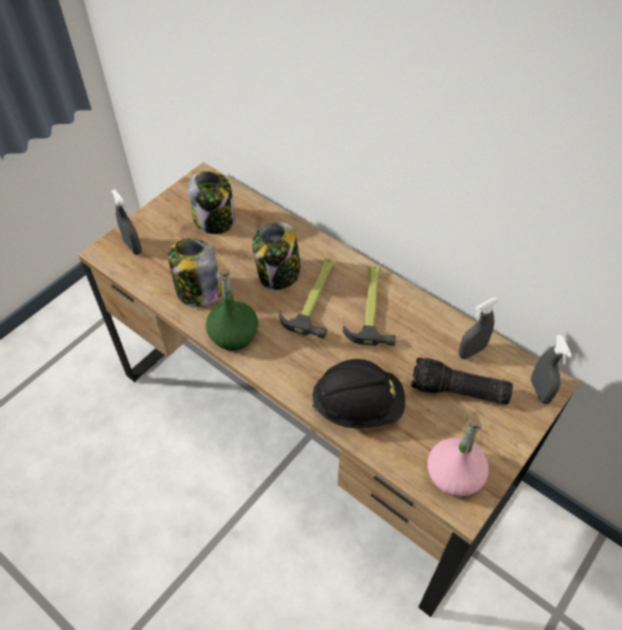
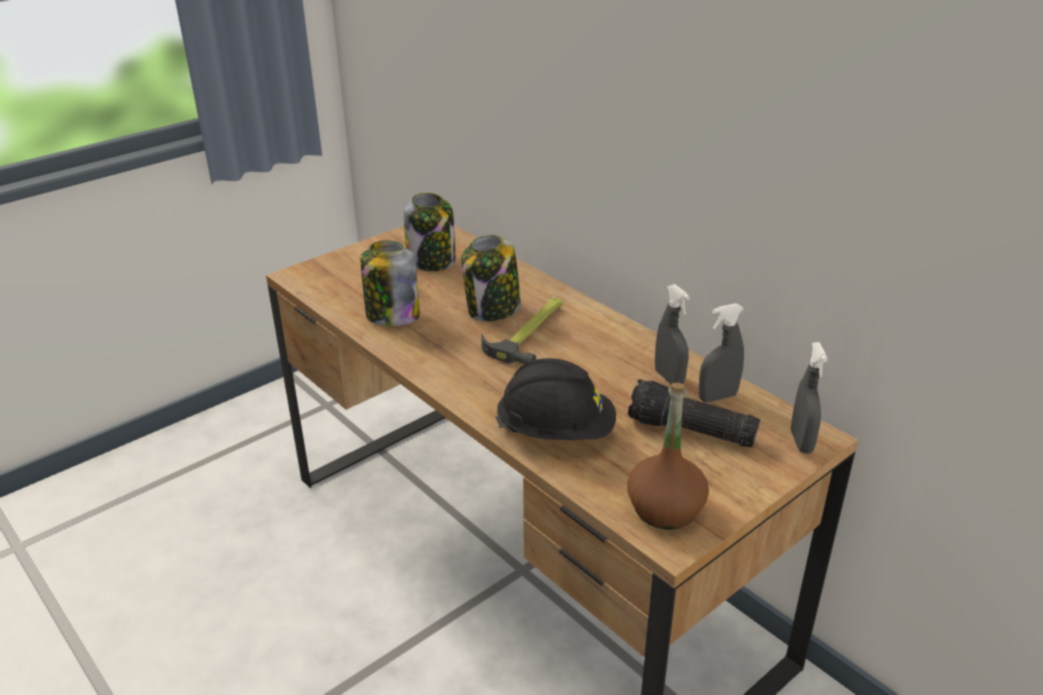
camera: 10 degrees right, 20 degrees down
grey spray bottle [112,189,142,255] -> grey spray bottle moved to [655,284,690,384]
green bottle [206,268,258,351] -> none
hammer [343,266,396,346] -> none
pink bottle [427,417,489,497] -> brown bottle [627,383,709,530]

